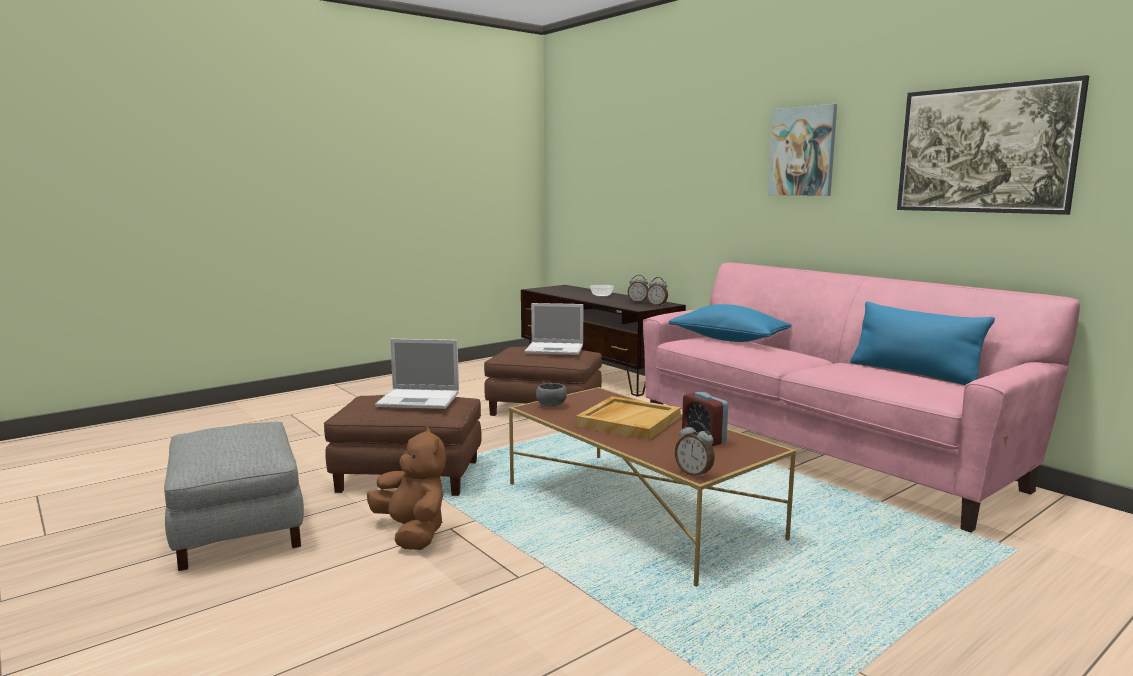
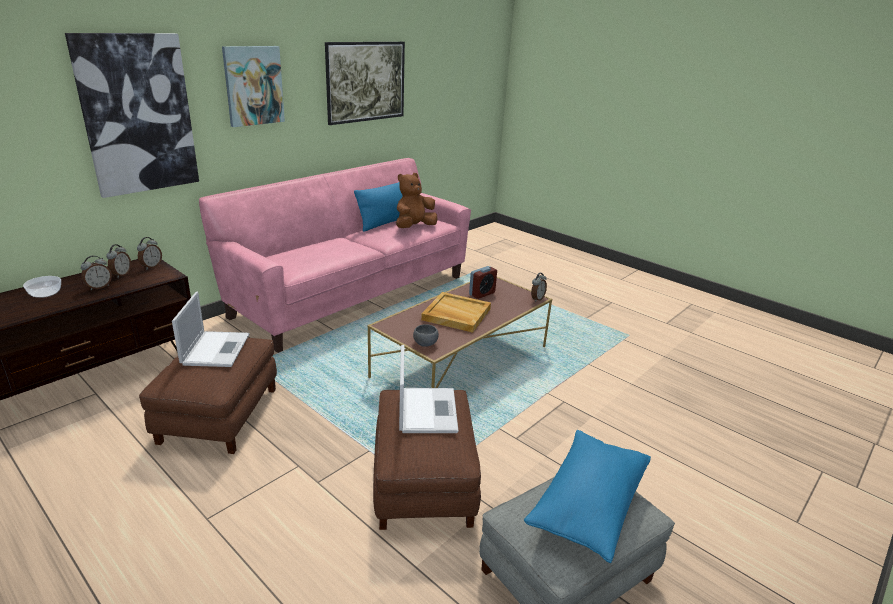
camera: 100 degrees left, 15 degrees up
brown plush toy [367,427,446,550] -> brown plush toy moved to [396,173,438,228]
blue pillow [669,304,792,342] -> blue pillow moved to [524,430,651,563]
none -> picture [65,33,199,198]
none -> alarm clock [81,255,112,290]

